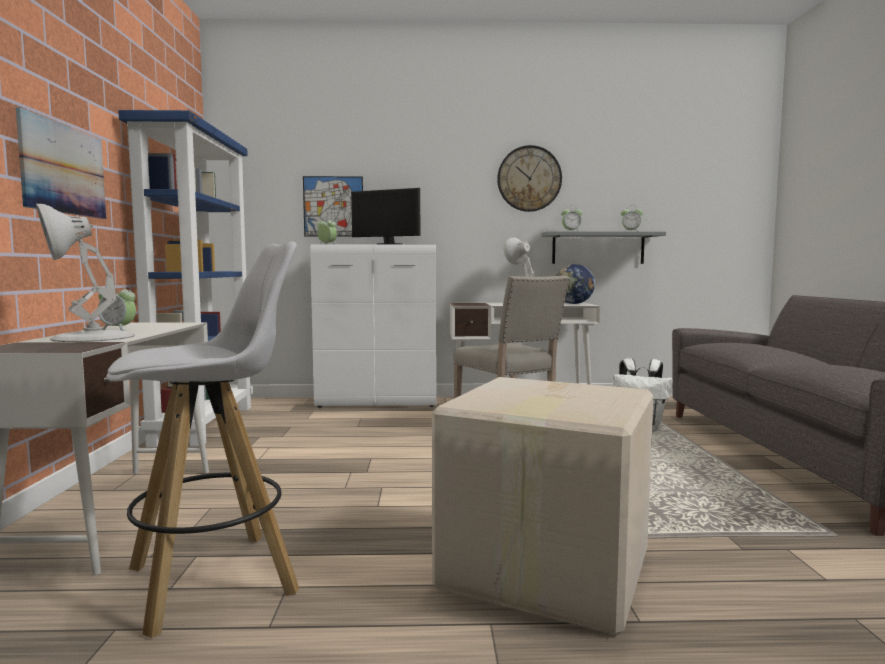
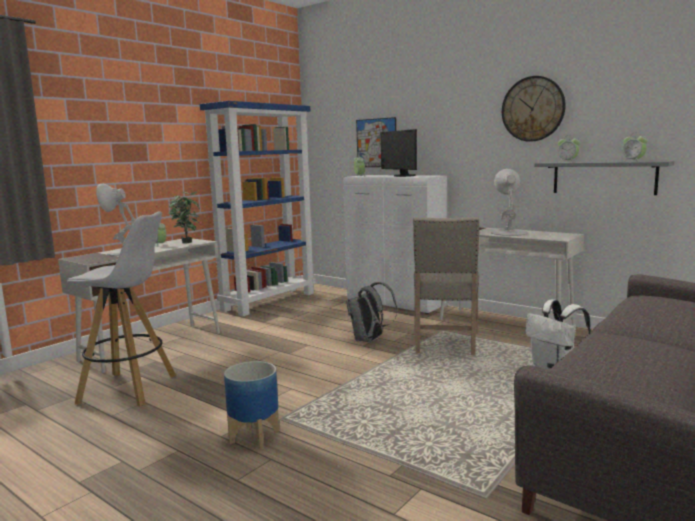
camera: 40 degrees right, 5 degrees up
picture [16,107,106,219] -> none
cardboard box [432,377,653,636] -> planter [224,361,279,449]
globe [556,264,595,304] -> none
none -> potted plant [168,192,200,244]
none -> grey backpack [346,282,397,342]

